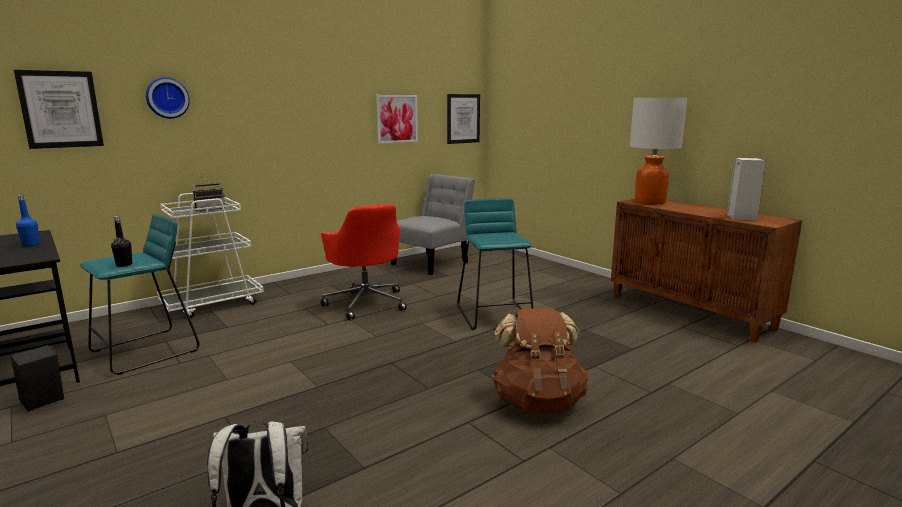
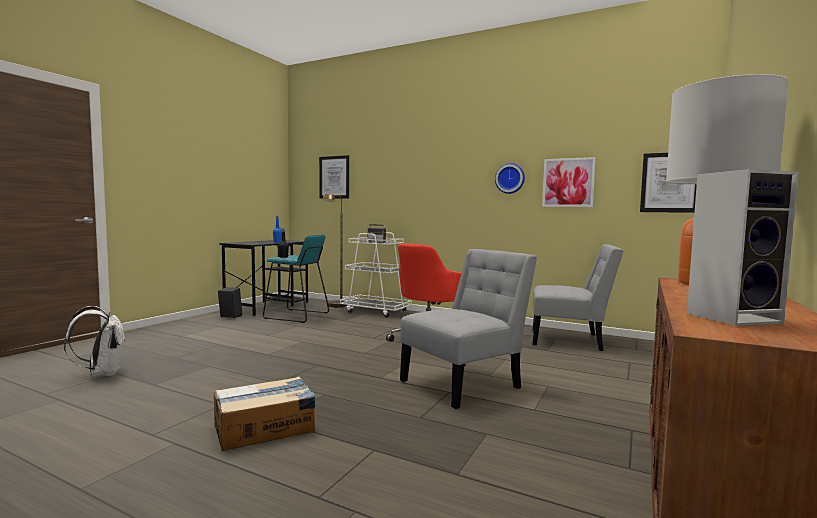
camera: 65 degrees right, 10 degrees down
wall clock [146,77,190,119] -> wall clock moved to [495,163,525,194]
turquoise stool [457,198,534,330] -> grey chair [400,249,537,409]
brown backpack [492,308,588,414] -> cardboard box [214,376,315,451]
none -> brown floor lamp [323,194,347,307]

